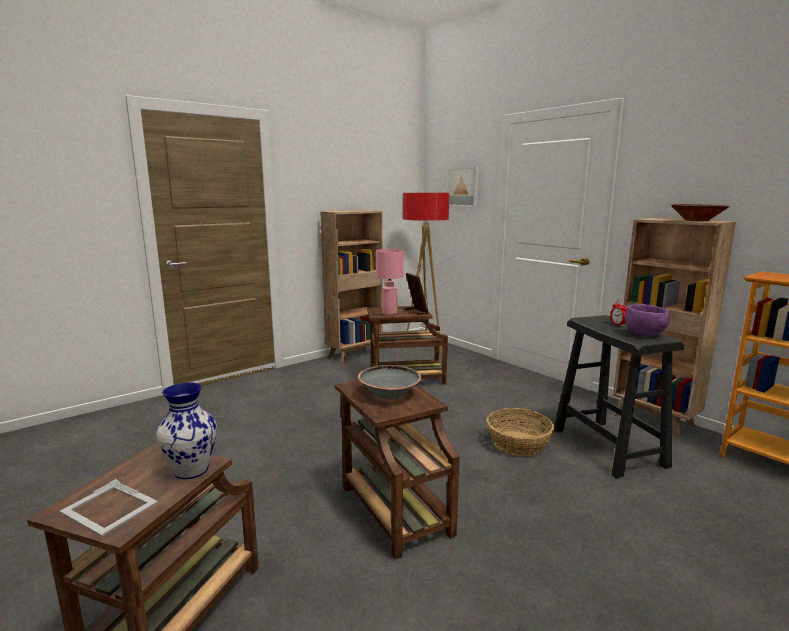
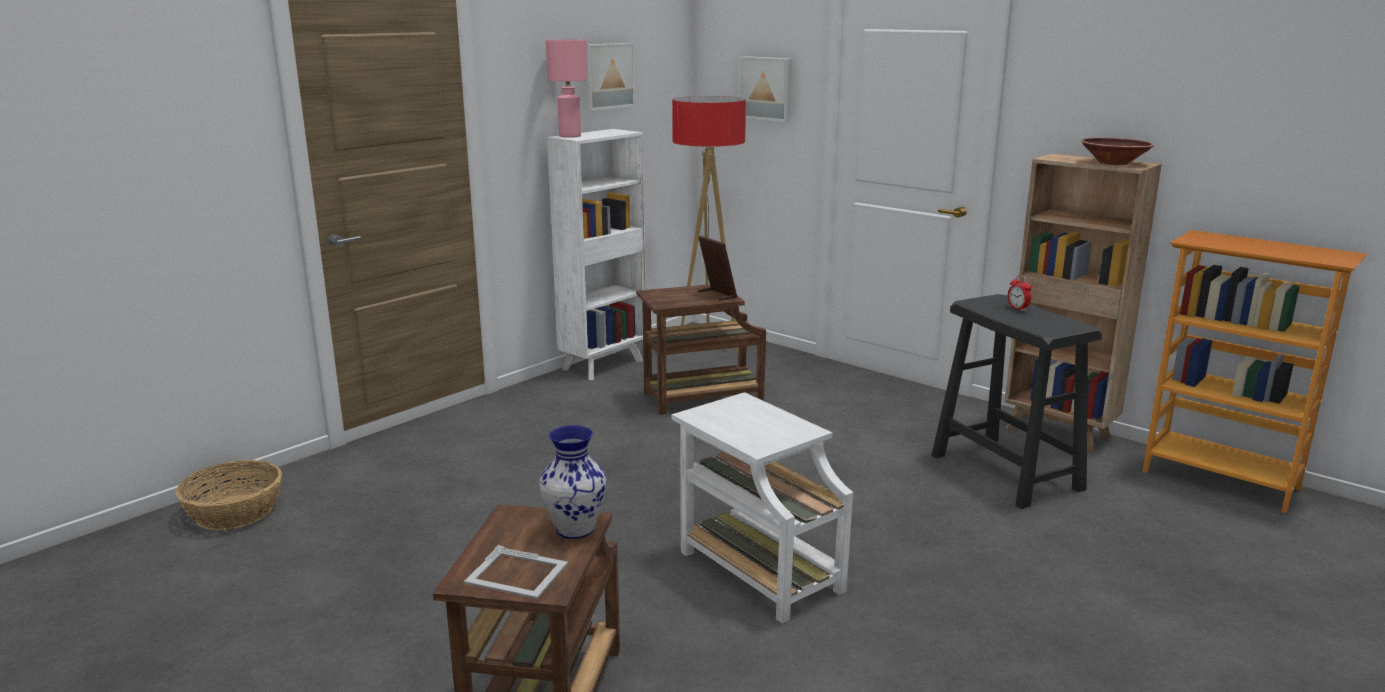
camera: 10 degrees left, 5 degrees up
brown bookcase [320,210,383,364] -> white bookcase [547,129,646,380]
brown side table [335,380,460,559] -> white side table [671,392,853,624]
grey bowl [358,365,421,399] -> none
pink table lamp [376,249,404,315] -> pink table lamp moved to [546,39,588,138]
basket [487,408,554,456] -> basket moved to [176,460,282,530]
purple bowl [625,304,670,336] -> none
none -> picture [585,43,635,111]

